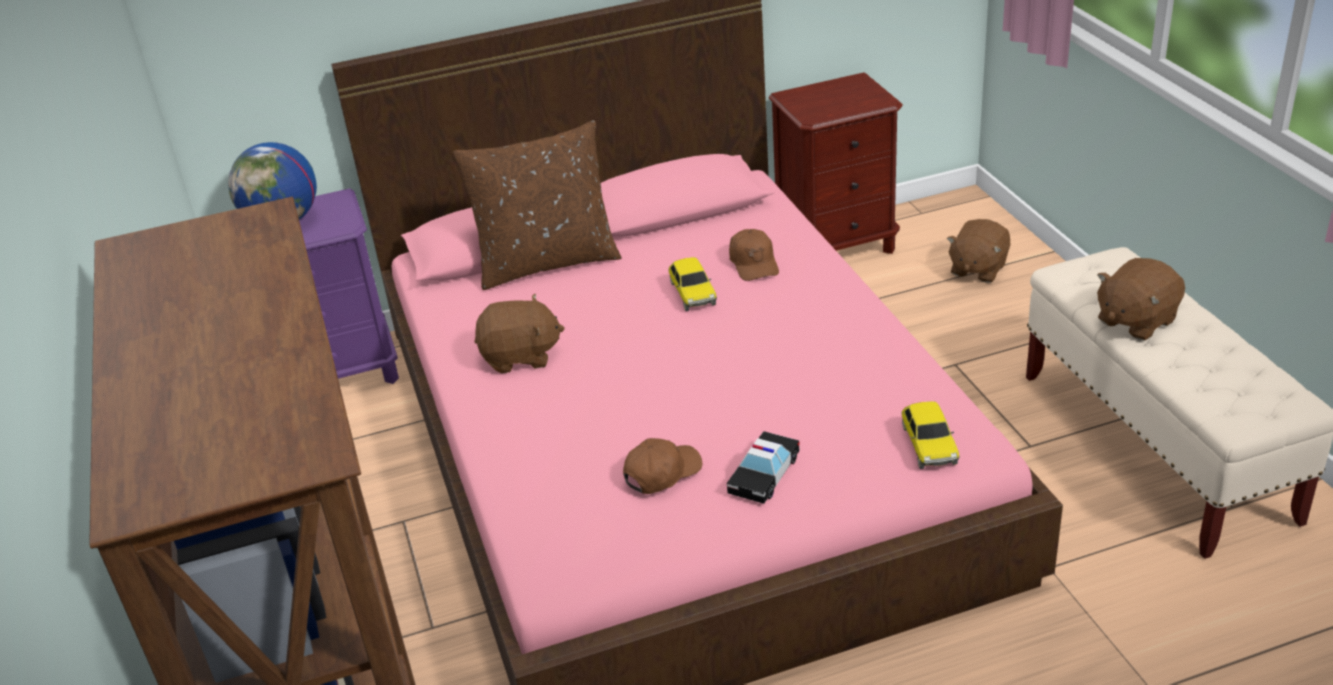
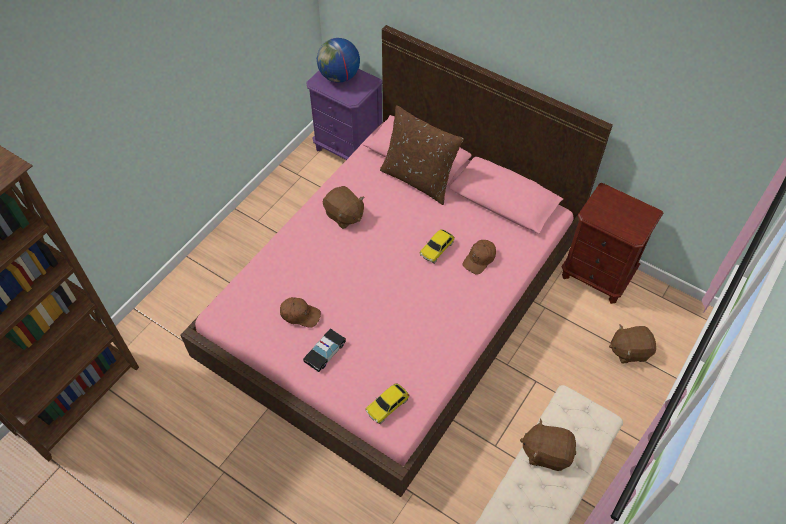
camera: 50 degrees right, 20 degrees up
toy car [727,431,799,504] -> toy car turned 45 degrees counterclockwise [303,328,346,372]

